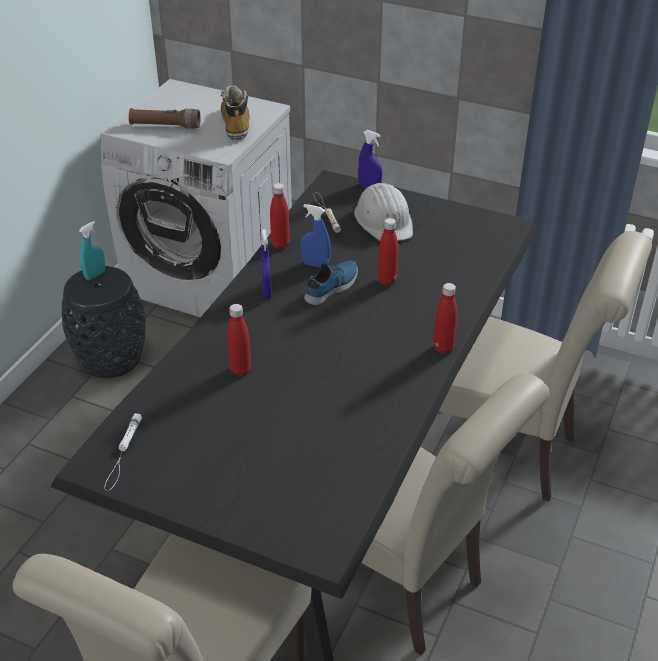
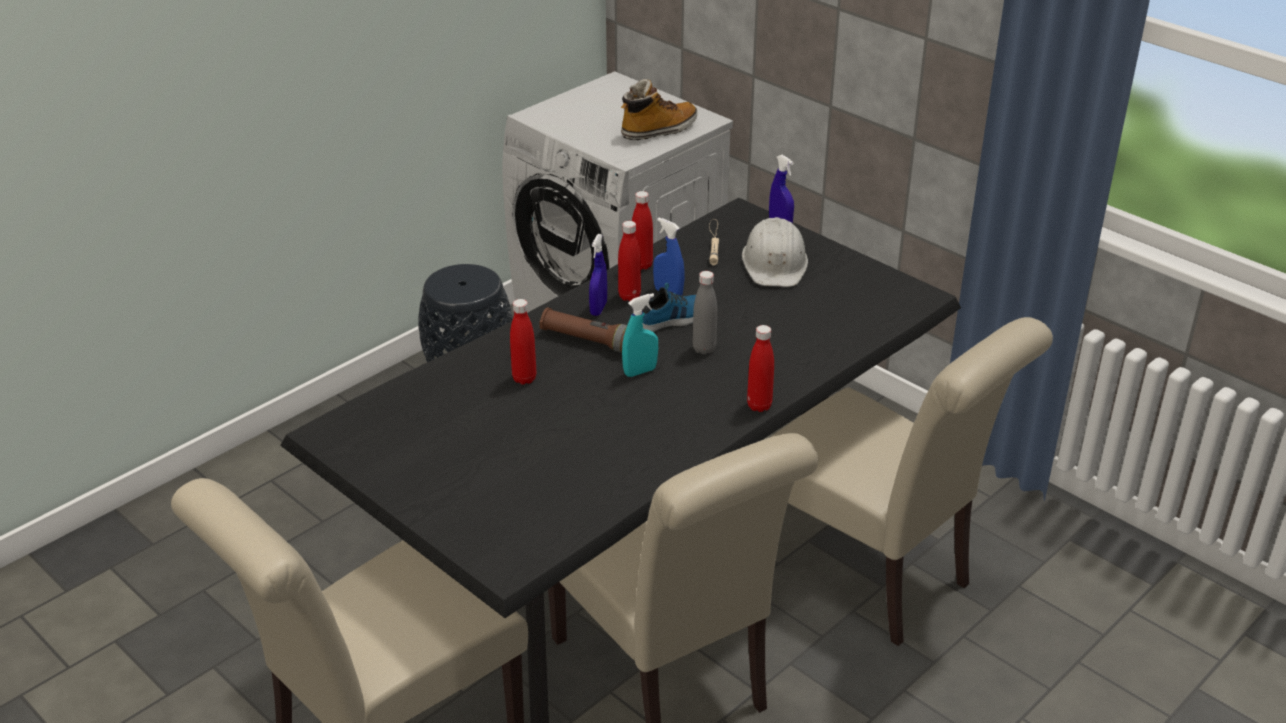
camera: 20 degrees right, 5 degrees down
turquoise spray bottle [79,221,105,280] -> turquoise spray bottle moved to [622,293,658,377]
white flashlight [104,413,142,491] -> none
brown flashlight [128,108,200,129] -> brown flashlight moved to [539,308,627,353]
boot [221,85,250,140] -> boot turned 45 degrees clockwise [621,79,698,140]
red bottle [378,218,398,286] -> red bottle moved to [618,221,641,301]
none -> grey bottle [692,271,717,355]

